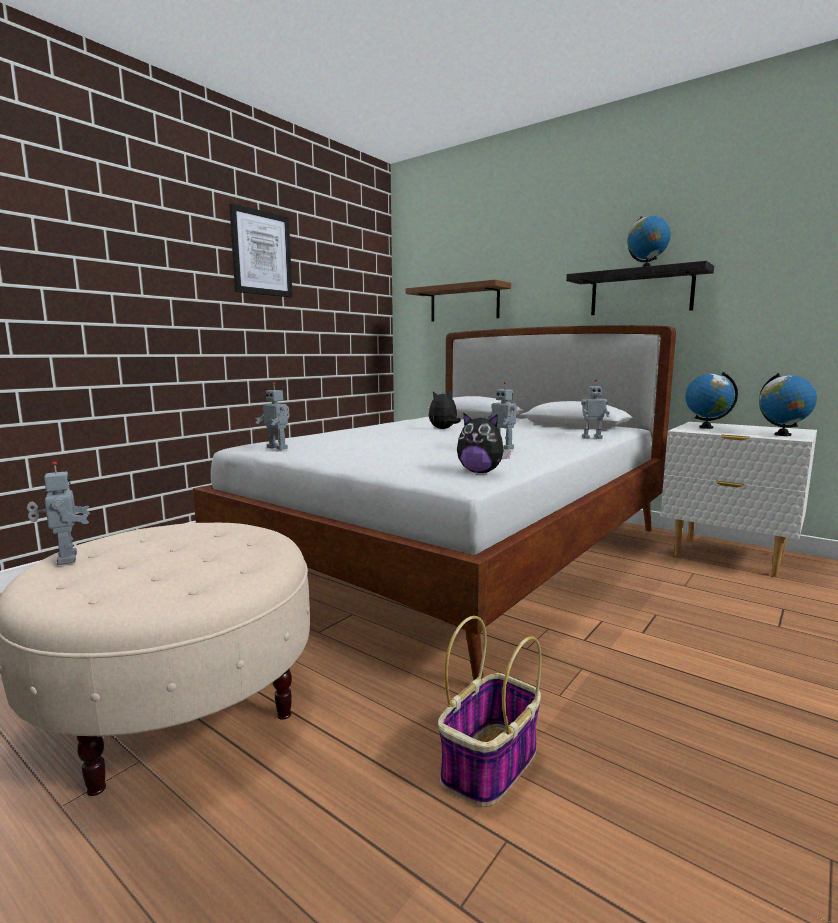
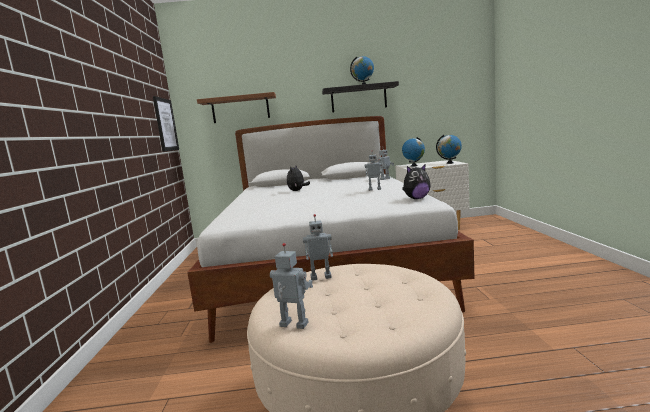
camera: 40 degrees left, 0 degrees up
picture [229,203,293,298] -> picture moved to [153,96,179,151]
toy robot [255,382,290,450] -> toy robot moved to [303,214,333,281]
basket [438,616,541,807] -> none

